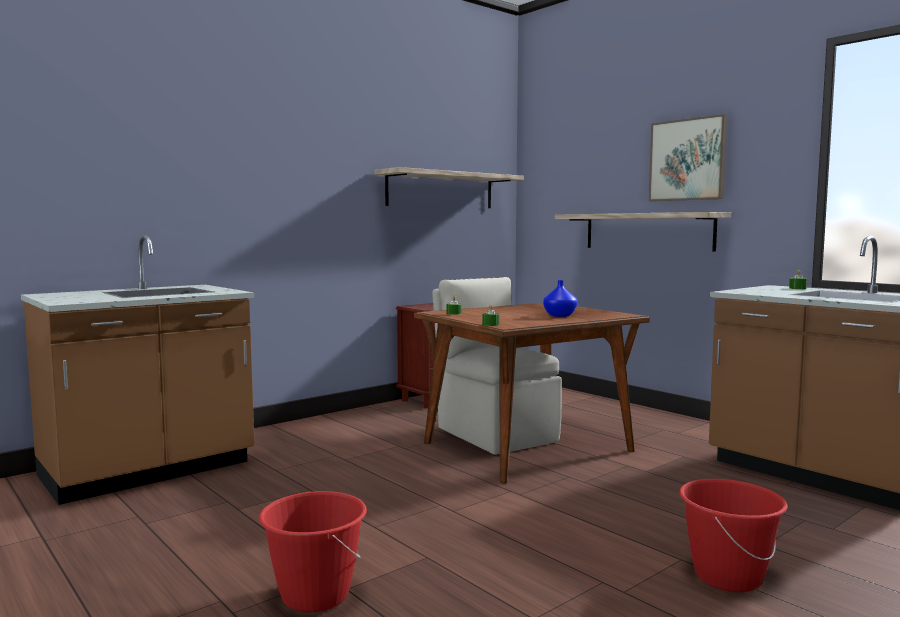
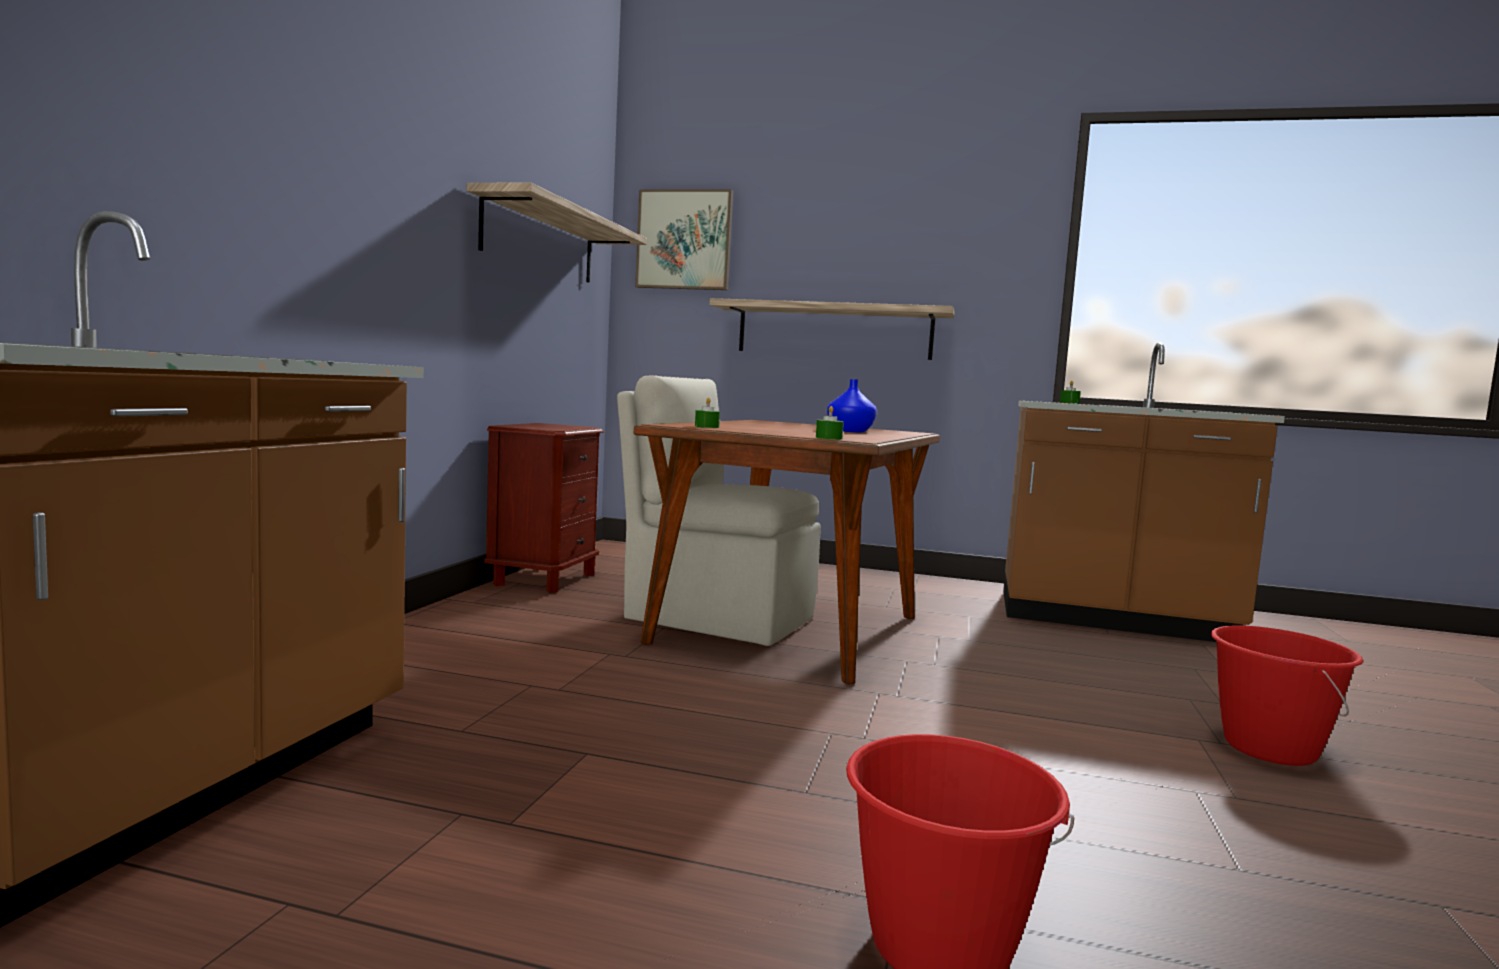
camera: 35 degrees left, 0 degrees up
picture [649,114,727,201] -> picture moved to [635,189,733,290]

